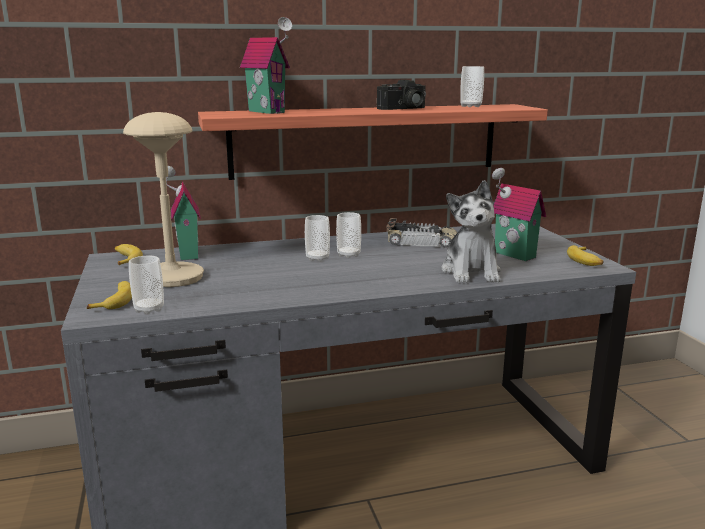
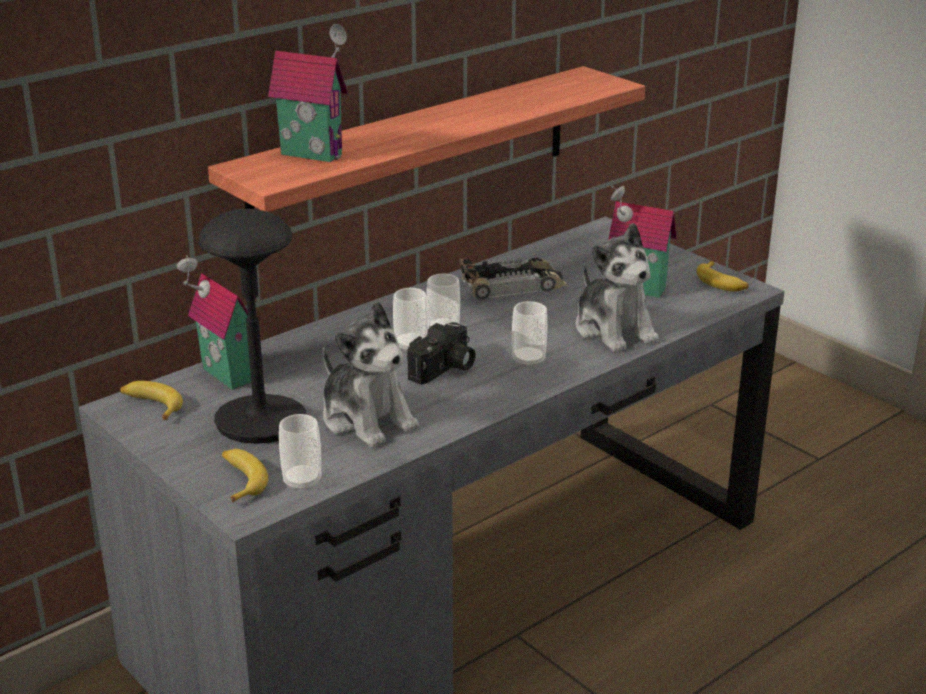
camera: 25 degrees left, 10 degrees up
beige table lamp [123,112,204,287] -> black table lamp [198,209,306,444]
camera [377,80,426,110] -> camera moved to [407,322,476,385]
cup [460,66,484,107] -> cup moved to [512,301,547,368]
none -> plush toy [323,301,419,448]

